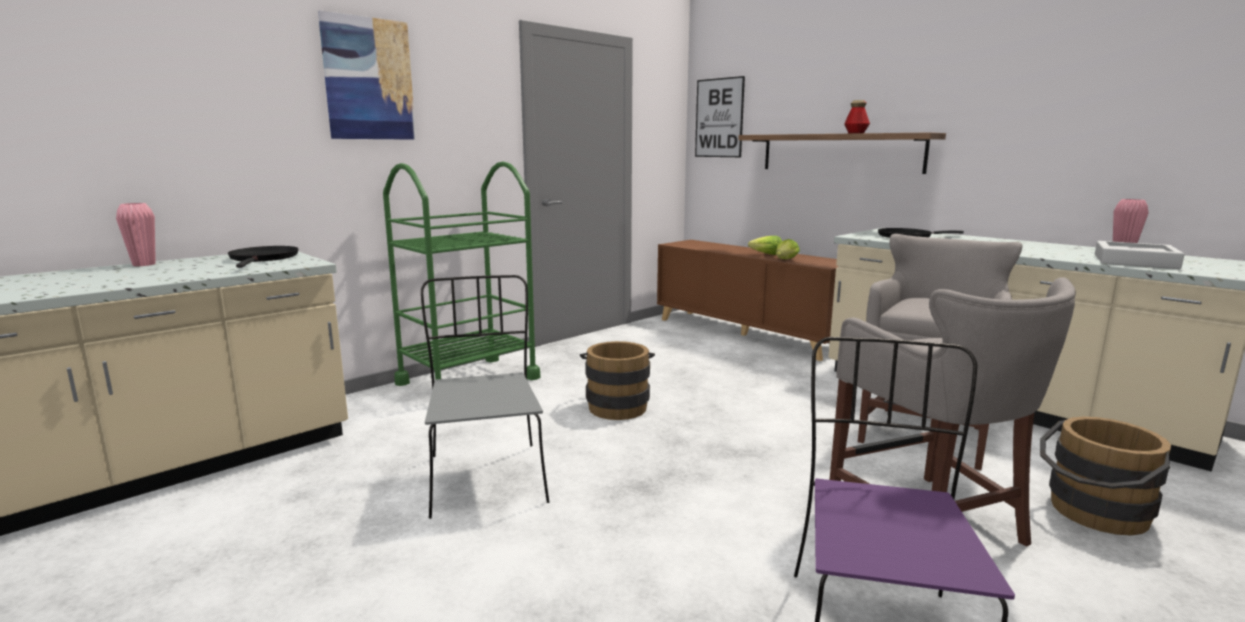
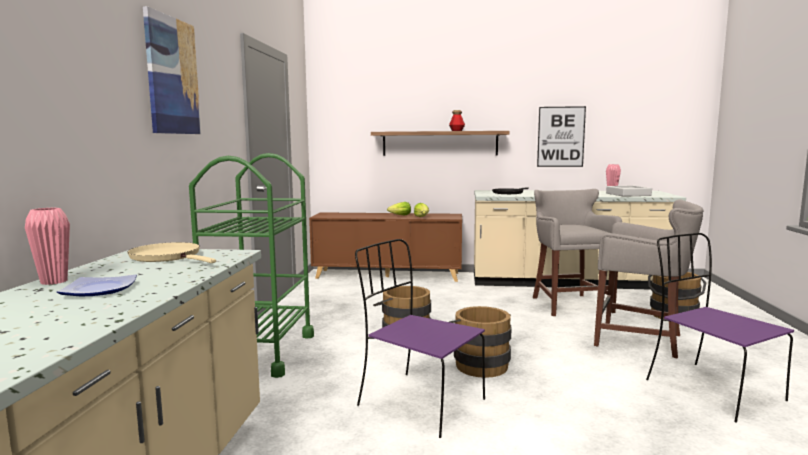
camera: 40 degrees left, 5 degrees down
black frying pan [228,246,299,268] -> beige frying pan [127,242,216,263]
grey chair [421,275,549,519] -> purple chair [355,239,485,438]
picture [695,76,745,157] -> picture moved to [537,106,586,167]
none -> plate [57,274,137,296]
none -> brown bucket [450,306,511,378]

